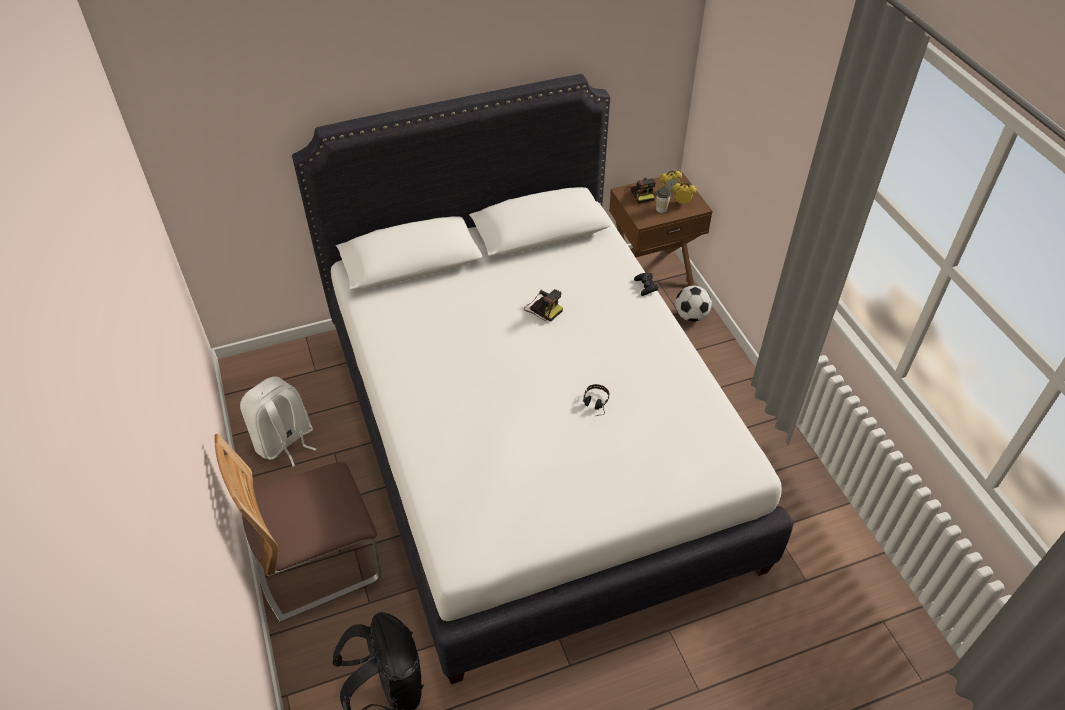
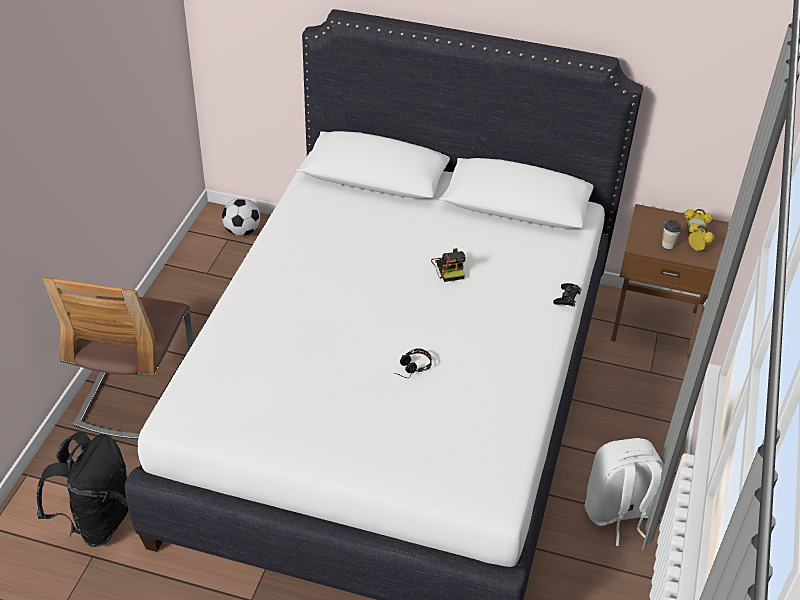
camera: 35 degrees right, 5 degrees down
chair [214,434,381,623] -> chair turned 90 degrees counterclockwise [43,277,194,439]
white backpack [240,377,316,467] -> white backpack moved to [584,438,664,546]
camera [626,177,656,204] -> none
football [675,286,712,322] -> football moved to [222,198,260,236]

